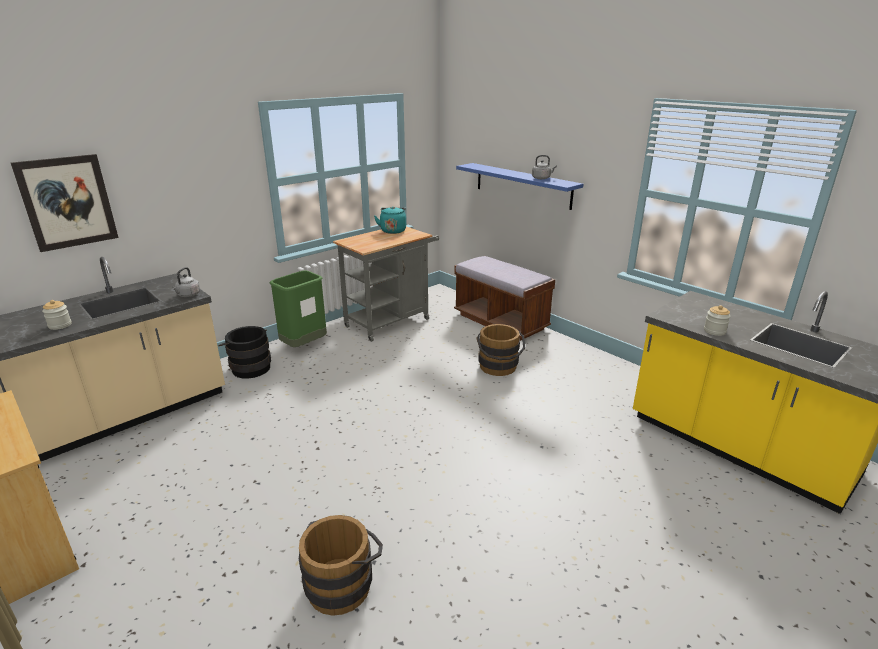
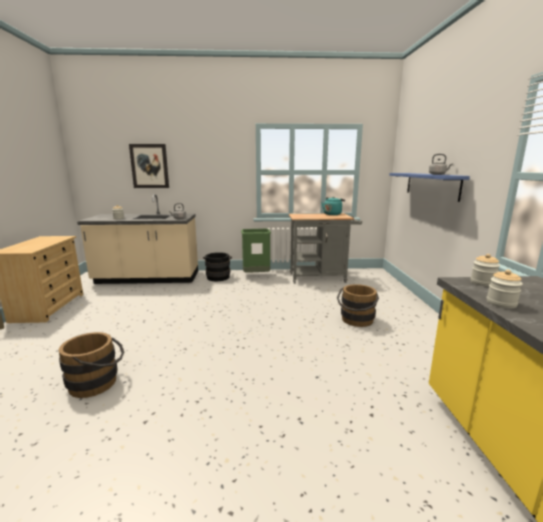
camera: 40 degrees right, 10 degrees down
brown bench [454,256,555,341] -> none
none -> jar [471,254,500,287]

